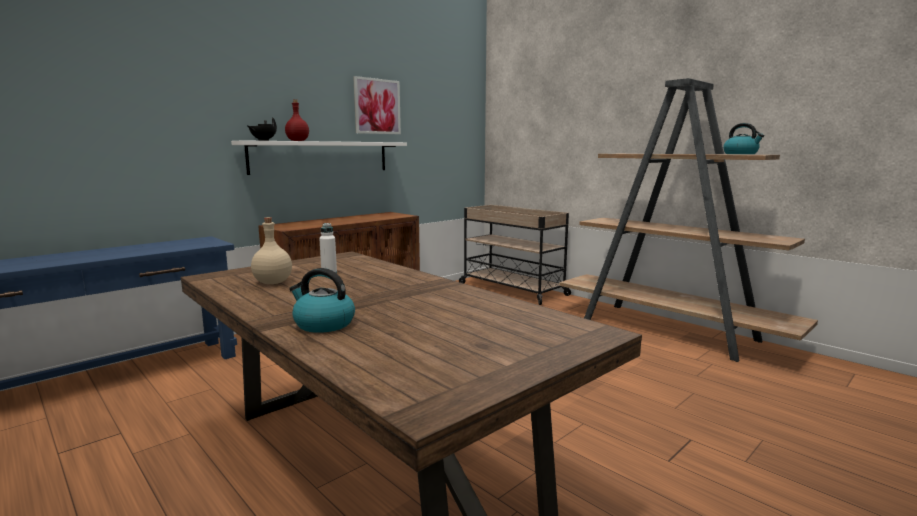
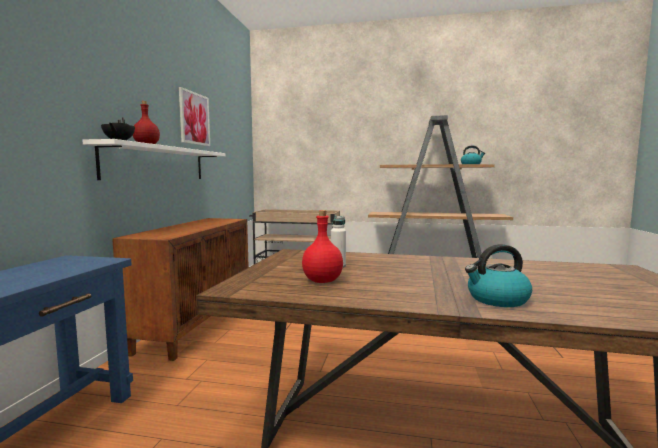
camera: 35 degrees left, 5 degrees down
beige bottle [251,217,292,284] -> red bottle [302,210,343,283]

